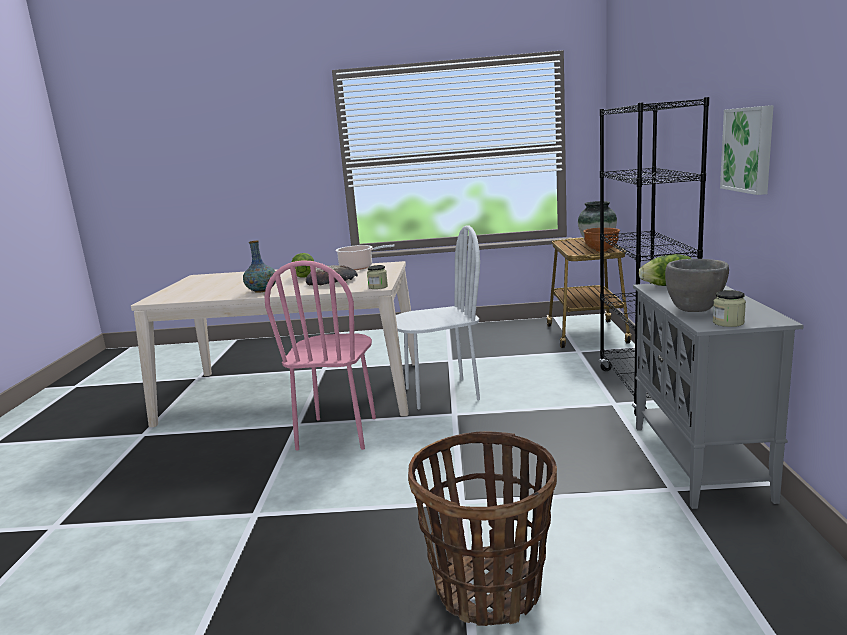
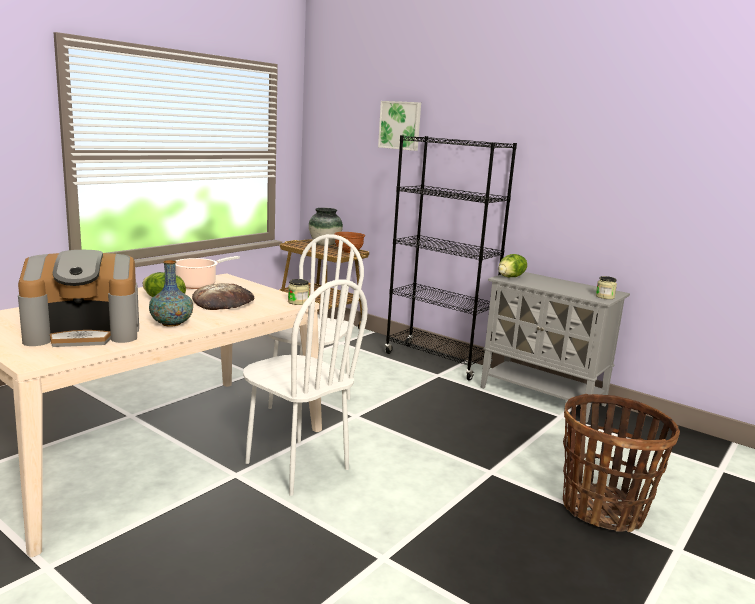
camera: 55 degrees left, 0 degrees up
pink chair [264,260,376,450] -> white chair [243,279,368,496]
grey bowl [665,259,729,312] -> none
picture [720,105,774,195] -> picture moved to [378,101,421,151]
none -> coffee machine [18,250,139,347]

